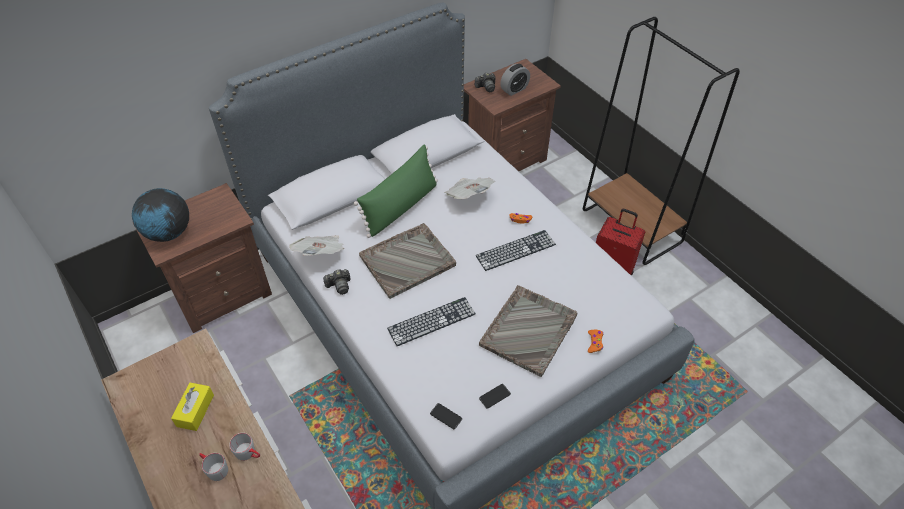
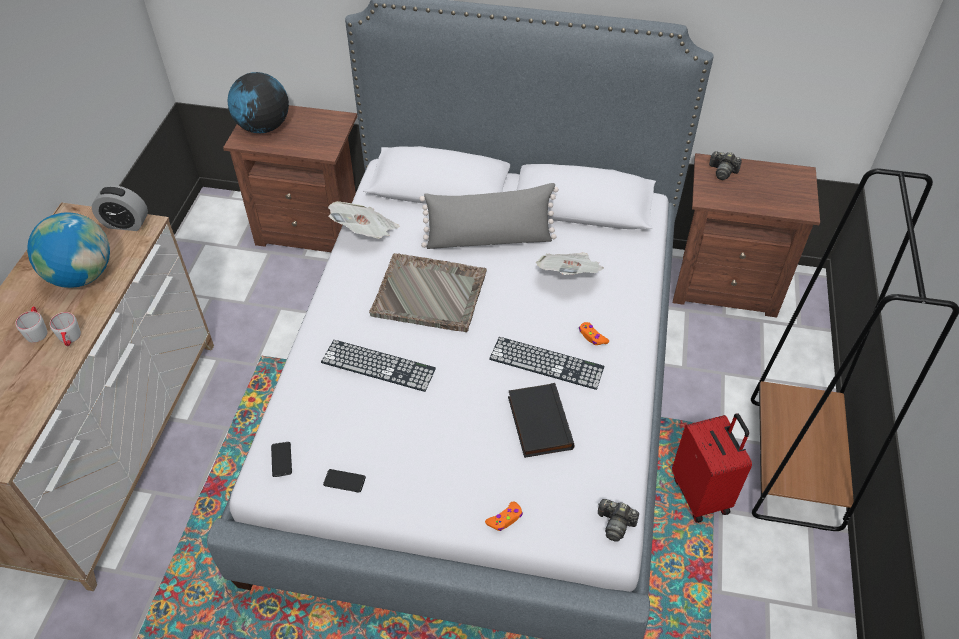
camera: 45 degrees right, 0 degrees up
yellow tissue box [171,383,214,431] -> globe [27,212,110,288]
camera [323,269,351,295] -> camera moved to [598,499,639,542]
green pillow [354,145,438,238] -> grey pillow [419,183,559,249]
grey tray [479,285,577,377] -> none
alarm clock [500,64,530,96] -> alarm clock moved to [92,185,148,231]
none -> black book [508,383,575,458]

